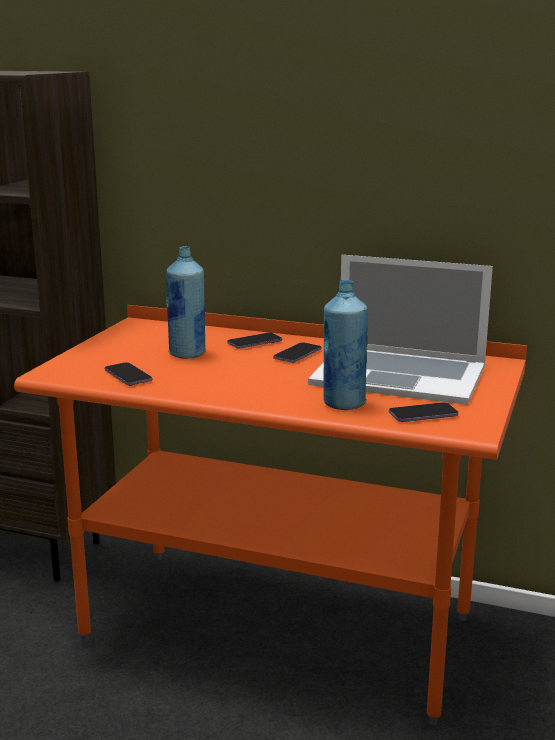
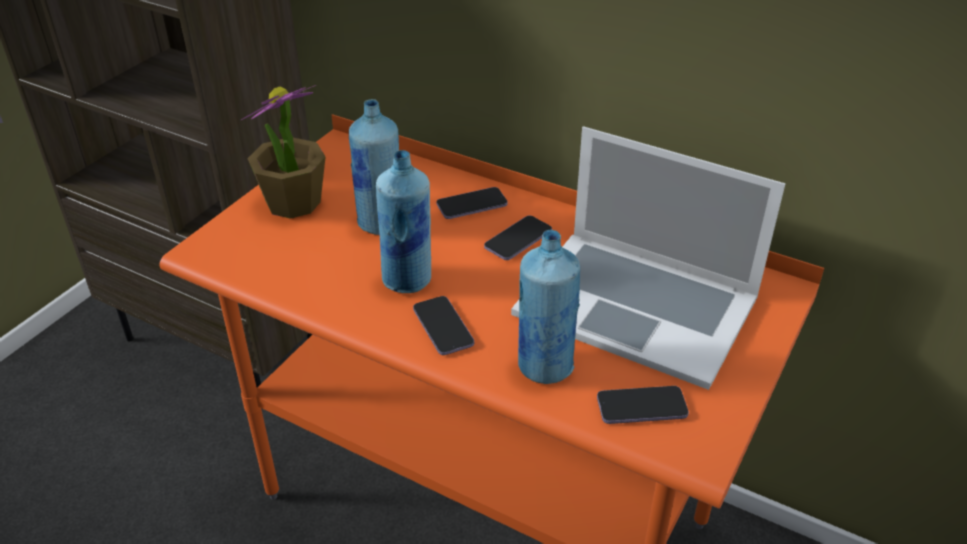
camera: 10 degrees right, 20 degrees up
phone [104,362,152,386] -> phone moved to [413,296,474,355]
none -> potted plant [241,85,326,219]
none -> blue bottle [376,150,431,293]

